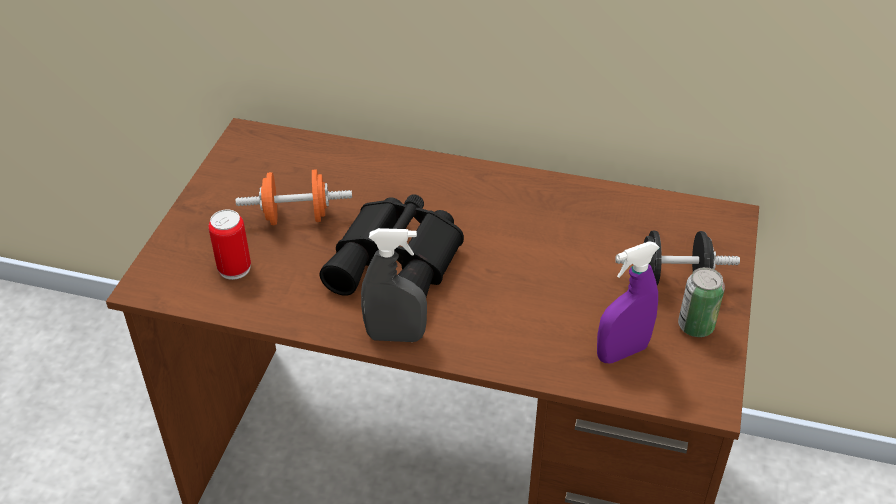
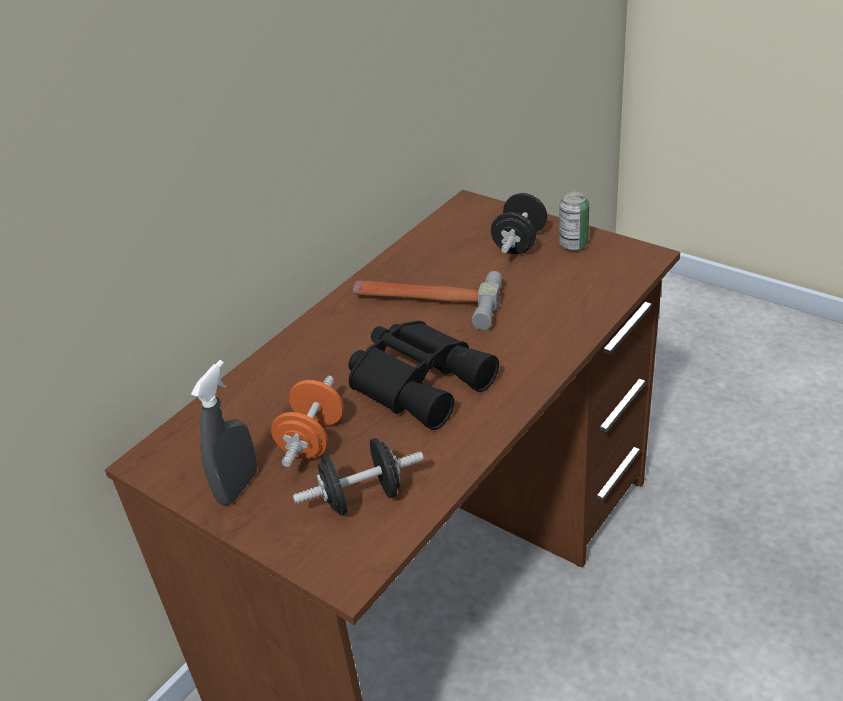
camera: 65 degrees left, 5 degrees down
can [208,210,251,280] -> black dumbbell [293,438,424,515]
grey spray bottle [361,228,427,342] -> grey spray bottle moved to [191,360,257,505]
purple spray bottle [597,241,660,363] -> none
none -> hammer [353,271,502,330]

